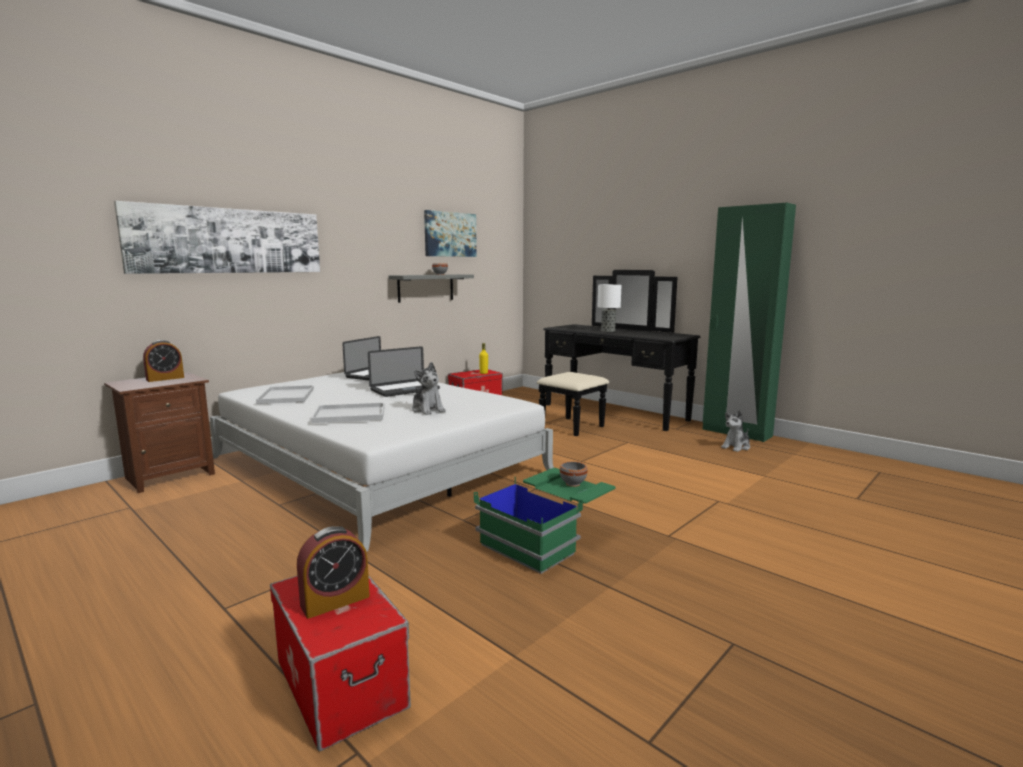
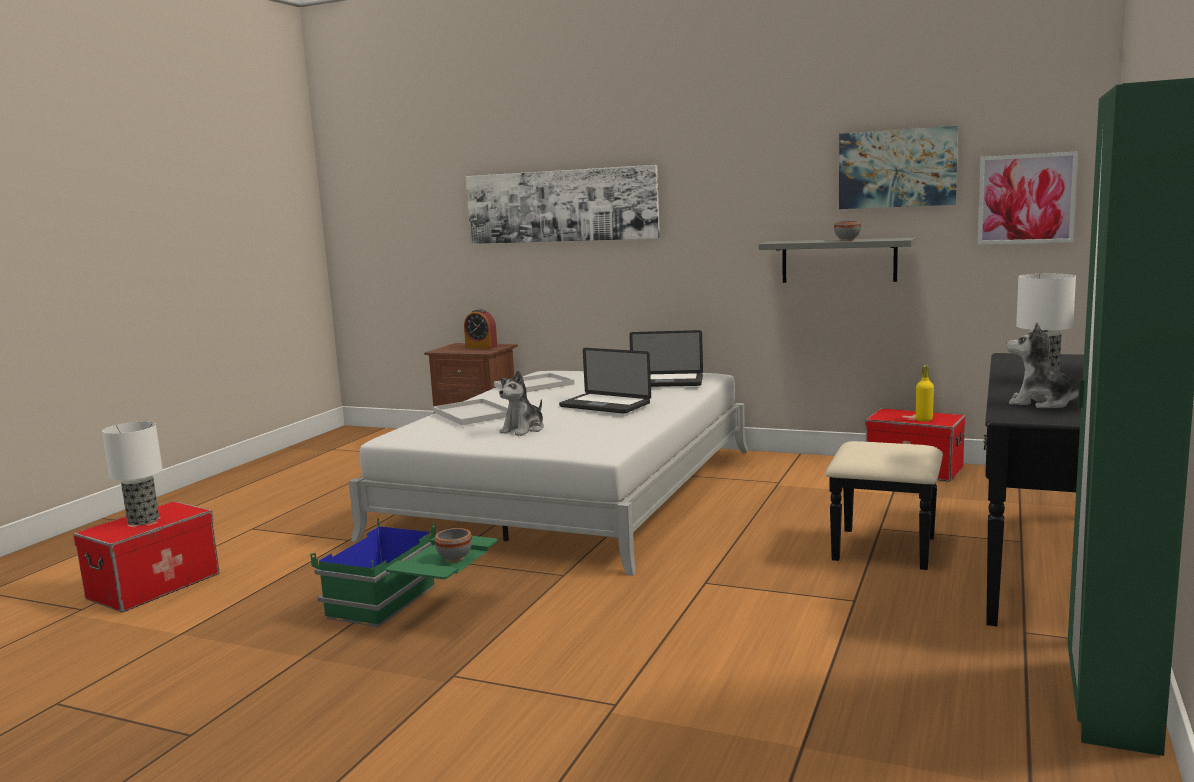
camera: 70 degrees right, 0 degrees up
alarm clock [297,526,370,619] -> table lamp [102,421,162,526]
plush toy [721,410,750,452] -> plush toy moved to [1006,322,1079,408]
none -> picture [978,151,1078,245]

